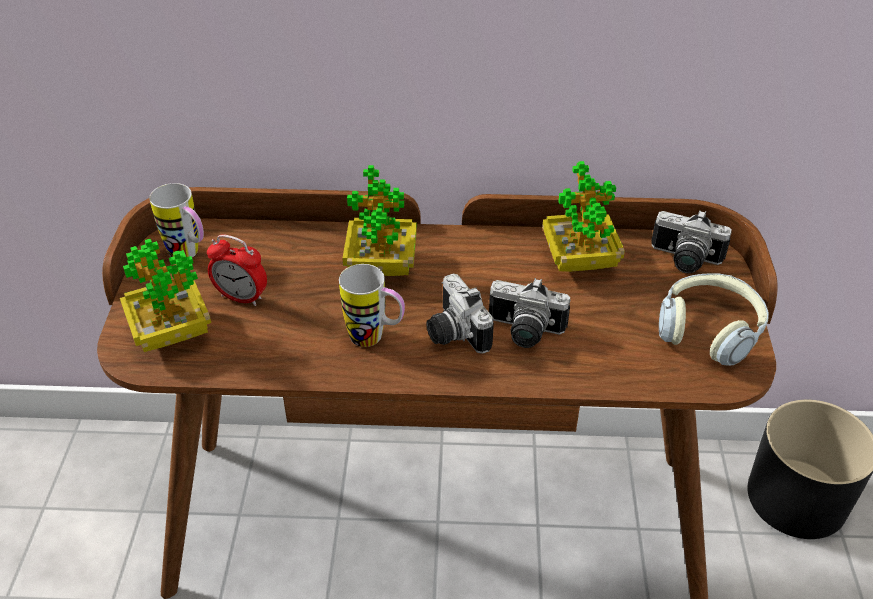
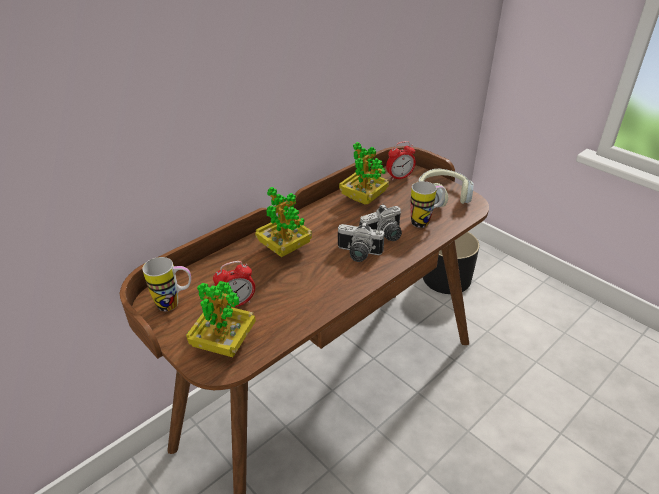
camera: 45 degrees left, 5 degrees down
mug [339,264,405,347] -> mug moved to [410,181,445,228]
camera [651,210,732,273] -> alarm clock [386,141,416,181]

